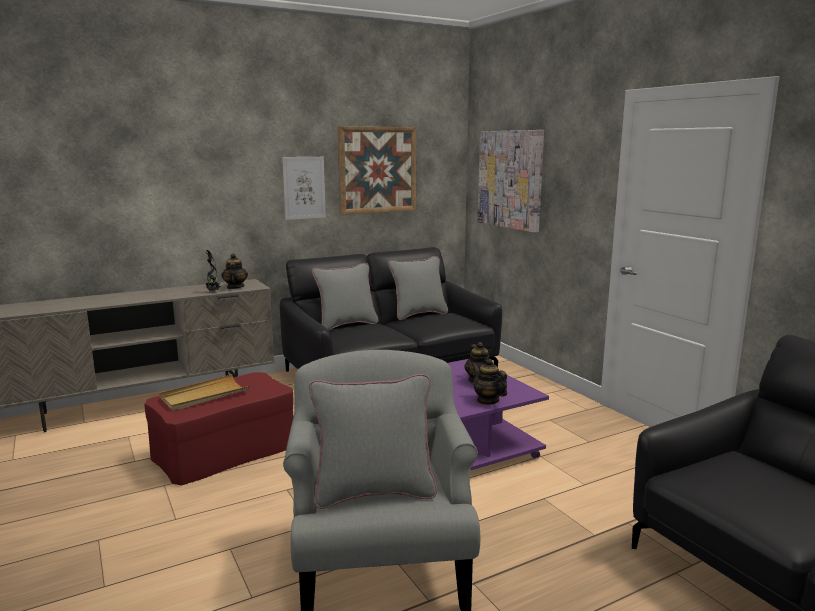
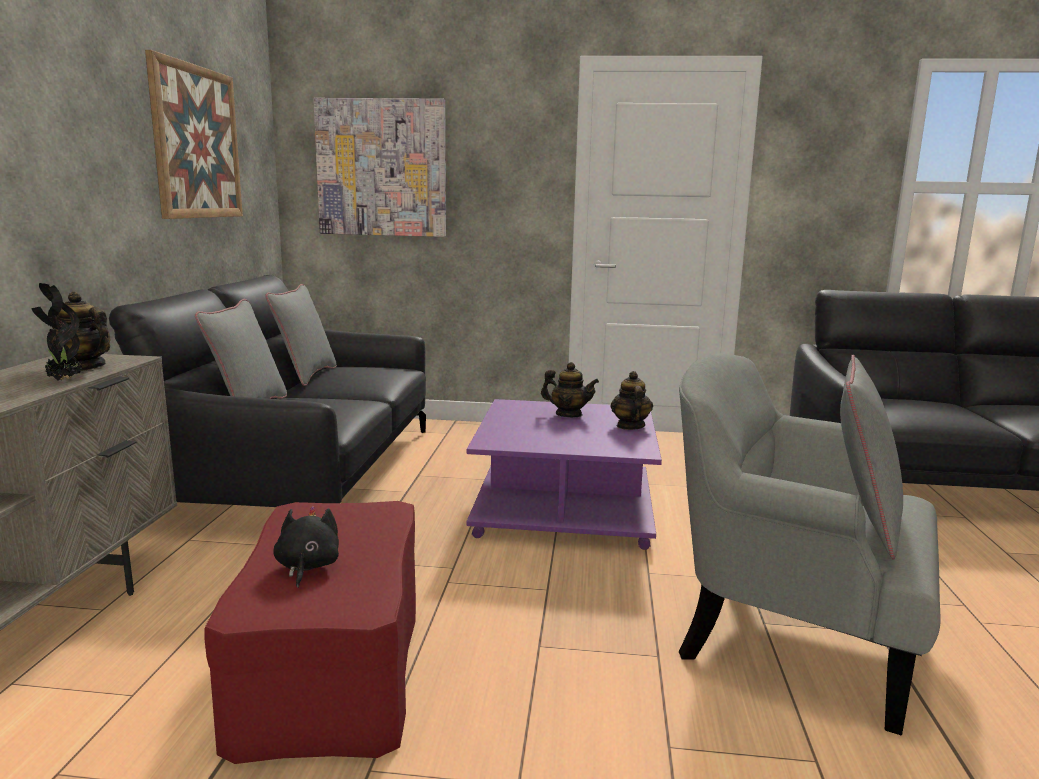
camera: 55 degrees left, 0 degrees up
beige tray [159,374,249,411] -> black plush toy [273,506,339,588]
picture [282,157,326,220] -> none
teapot [472,359,507,405] -> teapot turned 90 degrees clockwise [611,371,653,430]

